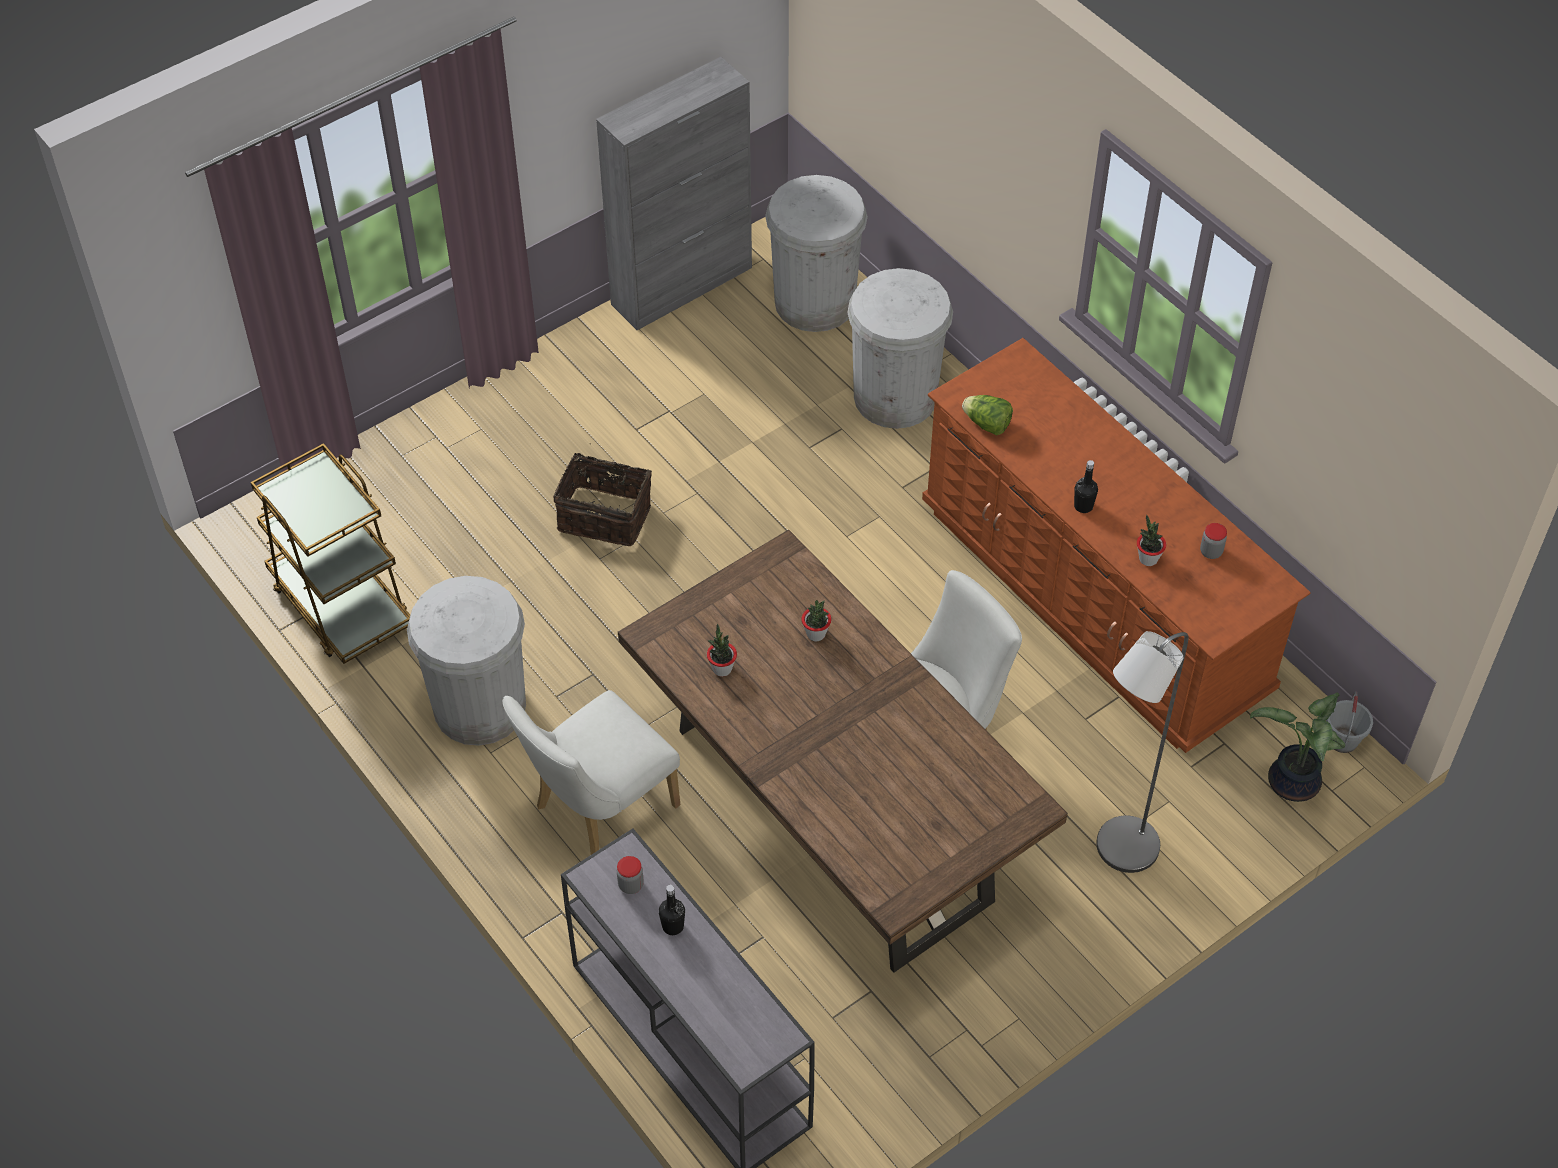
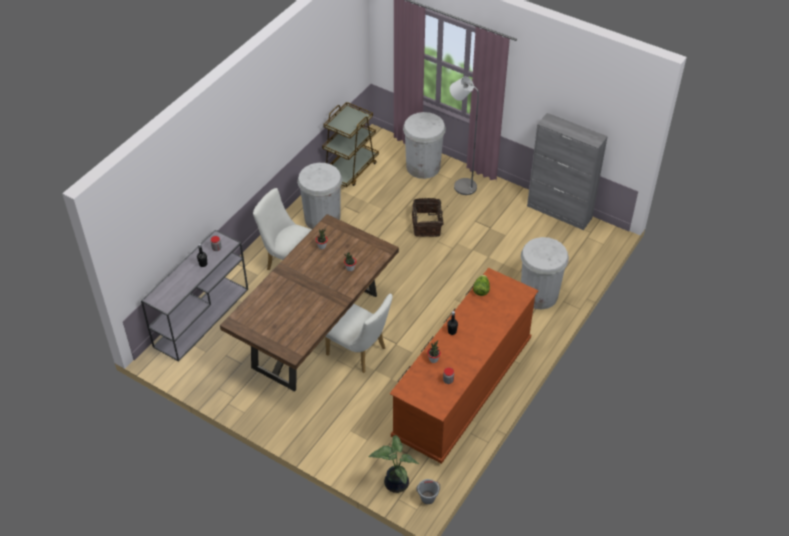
camera: 70 degrees right, 5 degrees down
white trash can [765,175,868,332] -> white trash can moved to [403,112,446,179]
grey floor lamp [1096,631,1189,873] -> grey floor lamp moved to [450,77,479,195]

